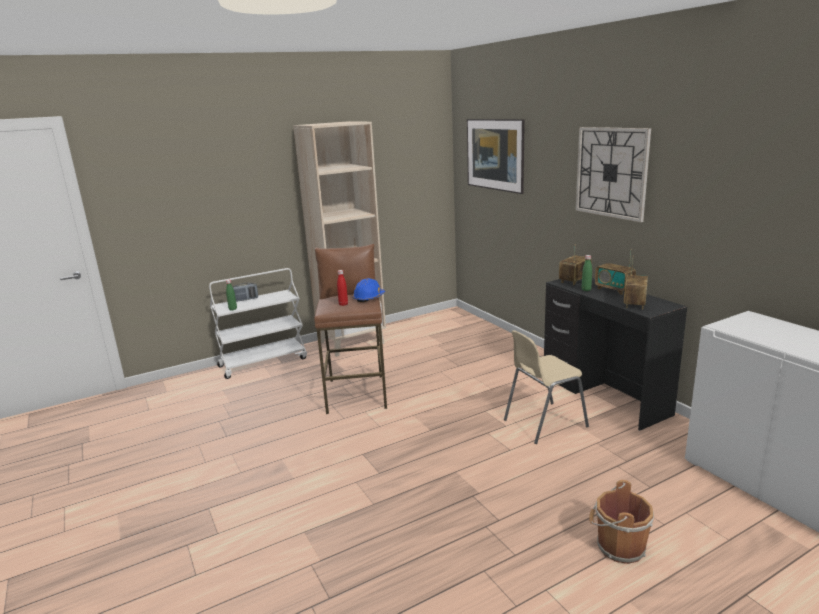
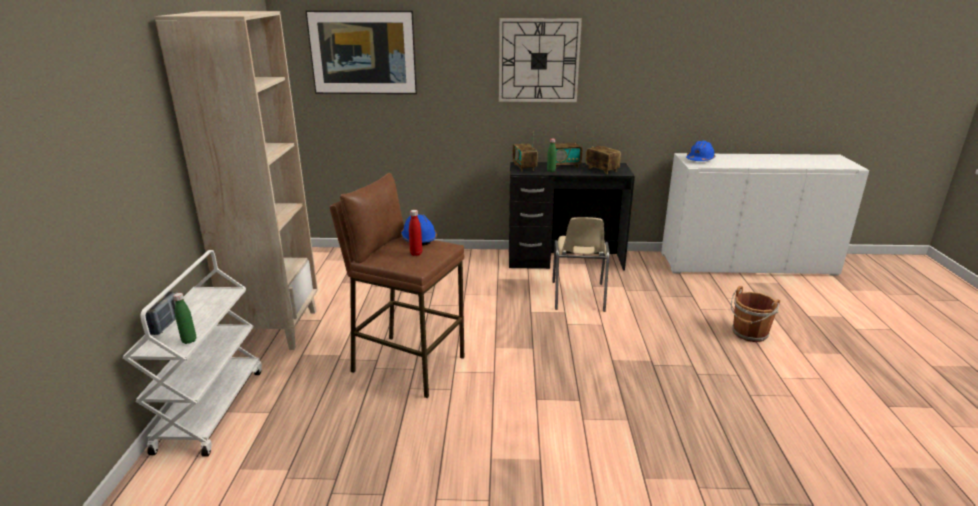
camera: 60 degrees left, 5 degrees up
none -> blue hard hat [686,140,715,161]

